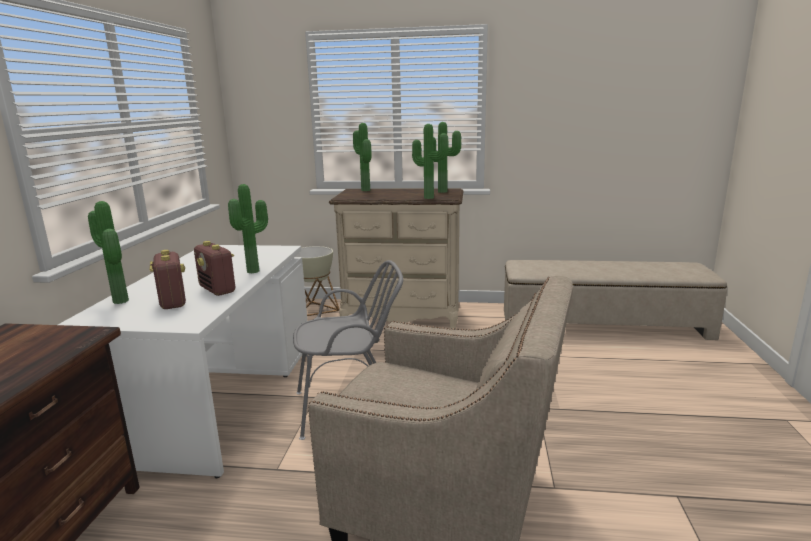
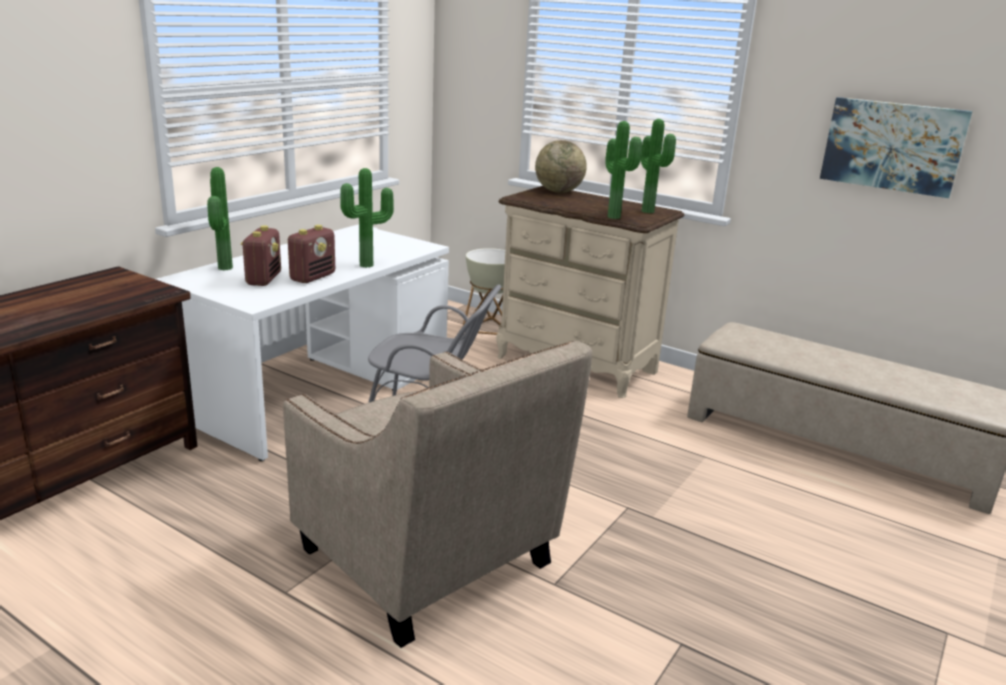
camera: 25 degrees right, 5 degrees up
radio [194,241,235,296] -> radio turned 135 degrees counterclockwise [288,225,335,283]
potted plant [353,123,372,191] -> globe [535,140,587,193]
none -> picture [820,97,972,198]

